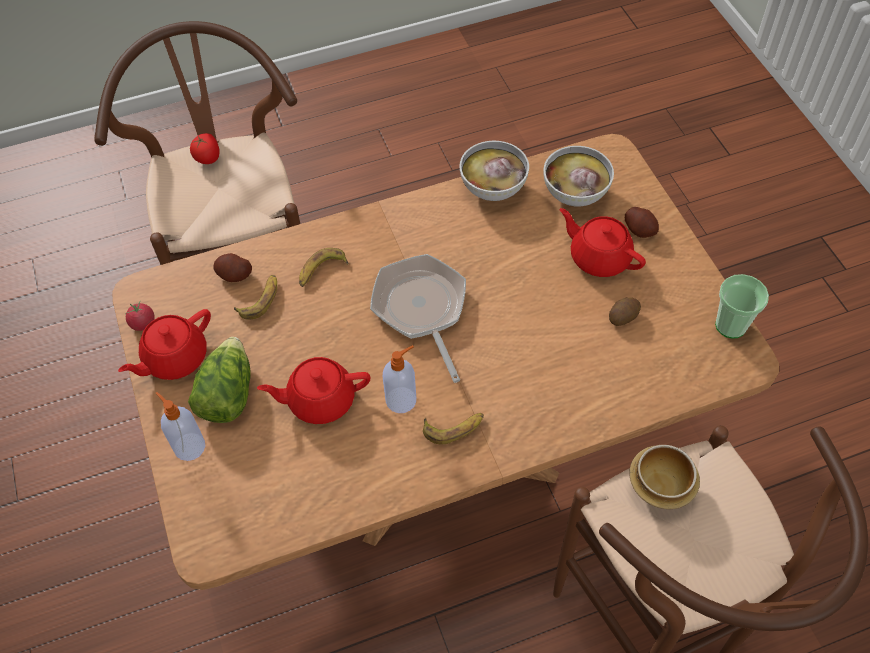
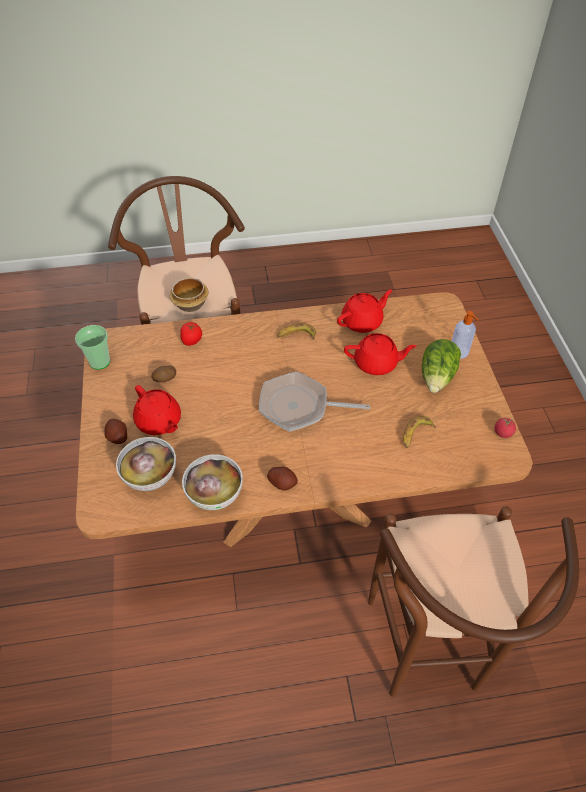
camera: 170 degrees left, 5 degrees down
red teapot [118,309,211,380] -> red teapot moved to [337,289,393,333]
tomato [190,133,220,164] -> tomato moved to [180,322,202,346]
potato [213,253,252,282] -> potato moved to [267,467,298,490]
banana [299,248,348,287] -> none
frying pan [370,254,466,383] -> frying pan turned 105 degrees clockwise [259,372,370,432]
soap dispenser [383,345,416,413] -> none

